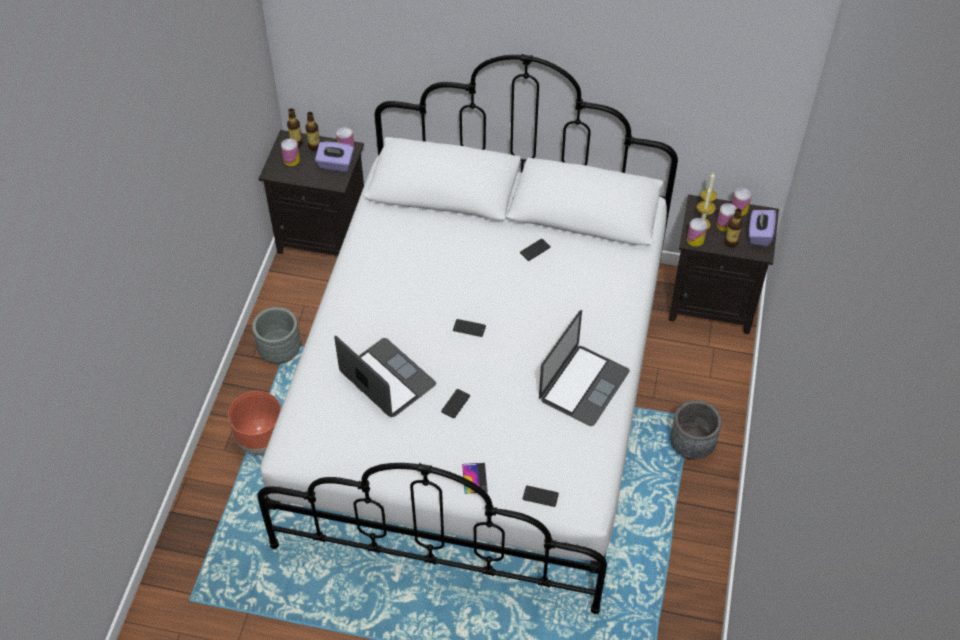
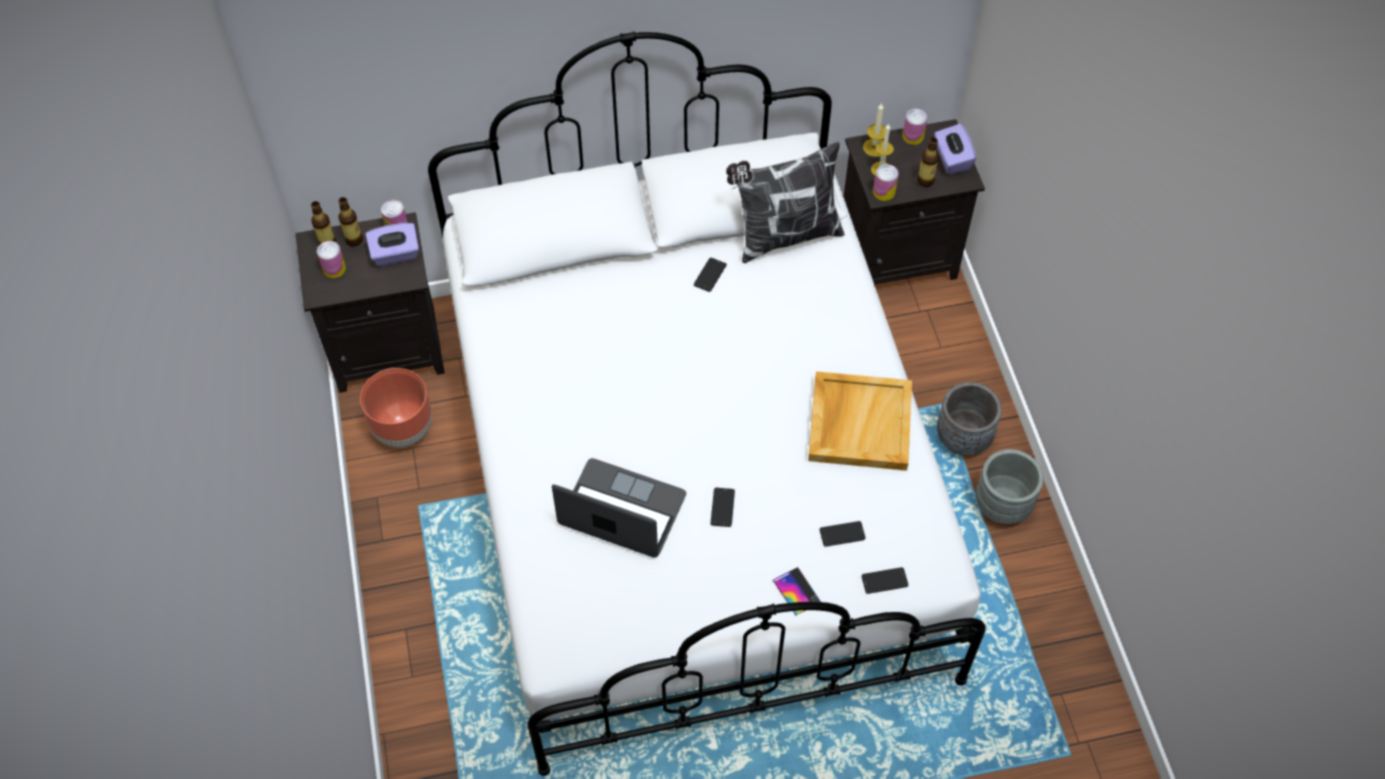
camera: 25 degrees left, 5 degrees up
brown planter [228,391,281,455] -> brown planter moved to [360,368,432,448]
grey planter [252,307,301,364] -> grey planter moved to [975,449,1044,524]
phone [453,319,486,337] -> phone moved to [820,521,866,547]
laptop [539,310,630,426] -> beige tray [808,371,912,471]
can [717,203,737,232] -> none
none -> pillow [726,142,844,263]

